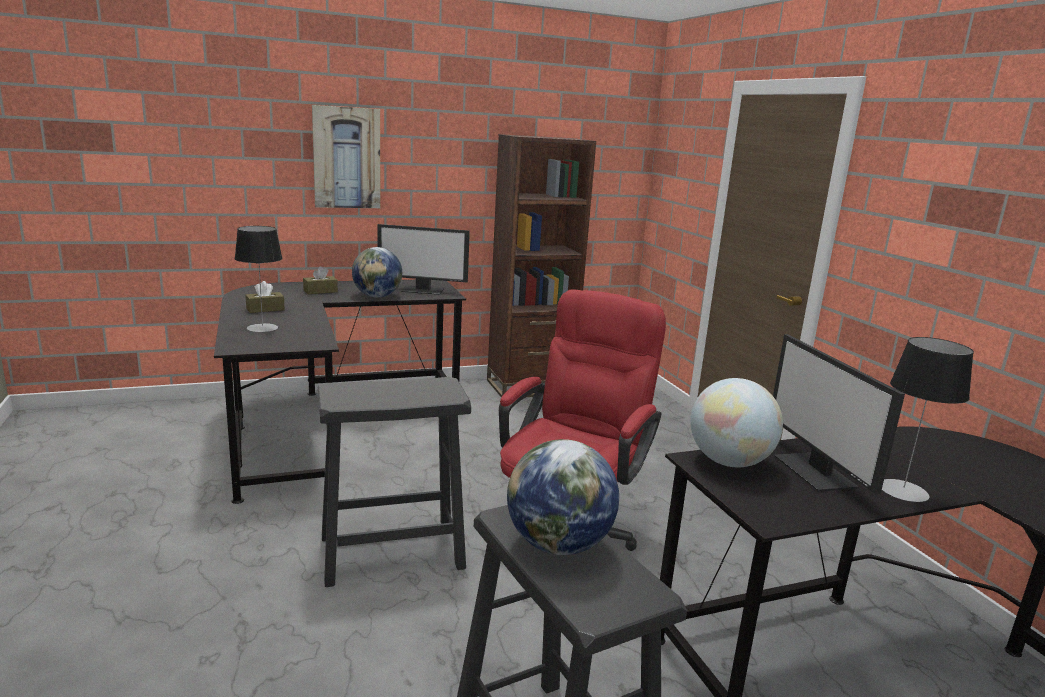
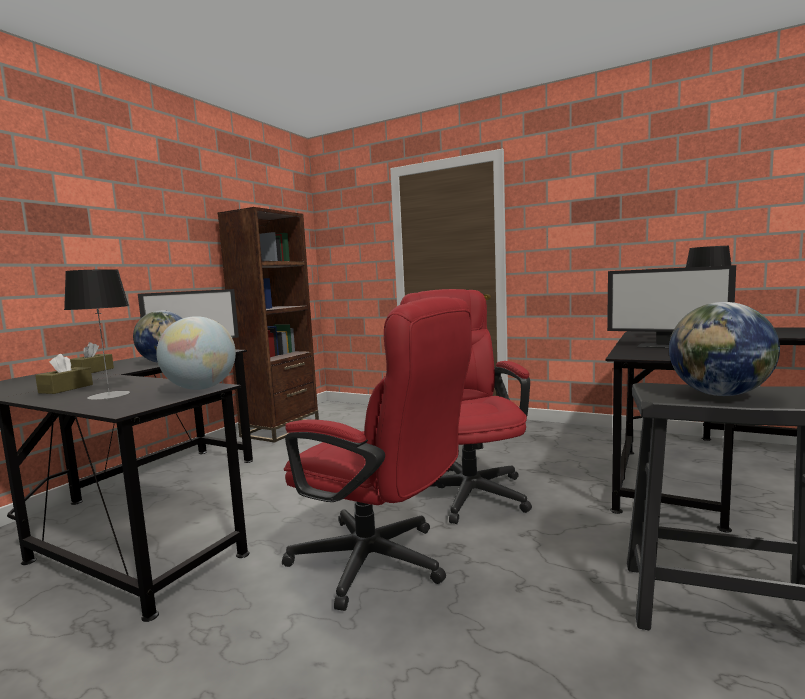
camera: 40 degrees left, 10 degrees down
picture [312,105,380,208] -> none
black stool [318,377,471,587] -> red office chair [282,297,472,611]
globe [690,378,783,467] -> globe moved to [156,316,236,390]

